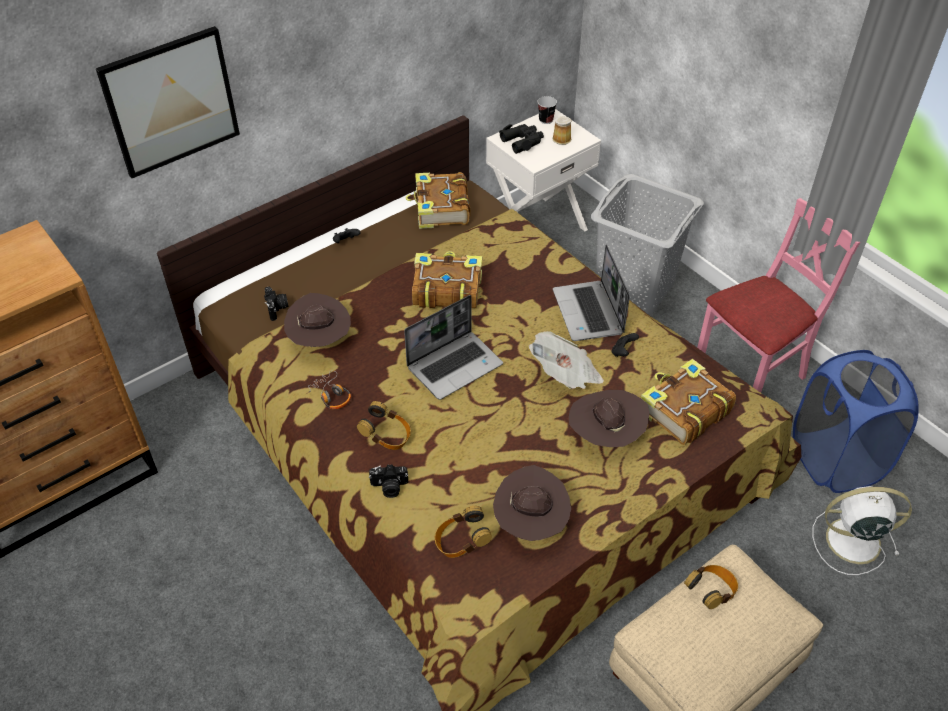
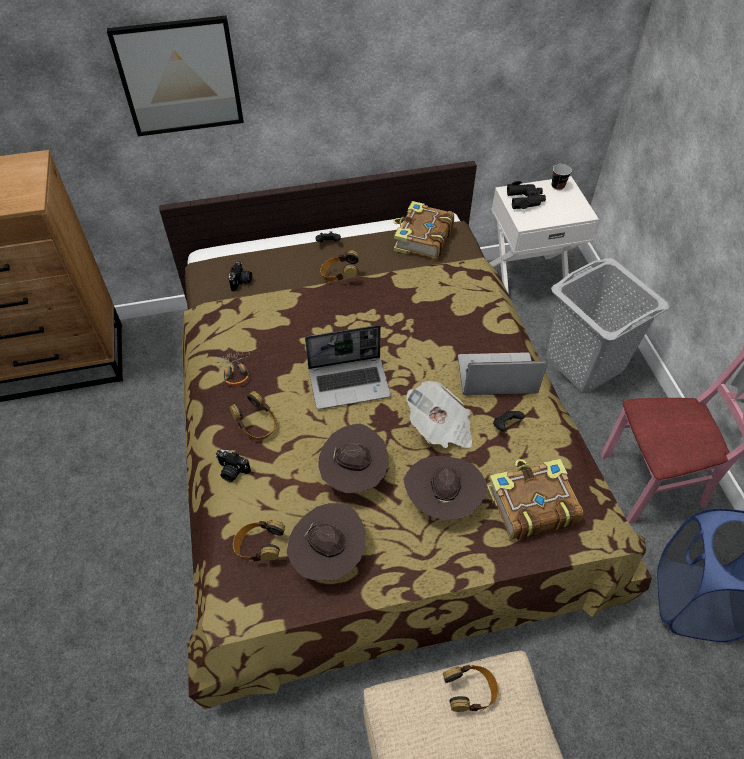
camera: 25 degrees right, 5 degrees up
brown hat [284,293,351,347] -> brown hat moved to [318,423,388,493]
book [412,251,482,308] -> none
mug [552,116,572,145] -> none
laptop [553,244,630,341] -> laptop turned 75 degrees clockwise [458,352,548,395]
white fan [812,486,912,575] -> none
none -> headphones [320,250,359,282]

